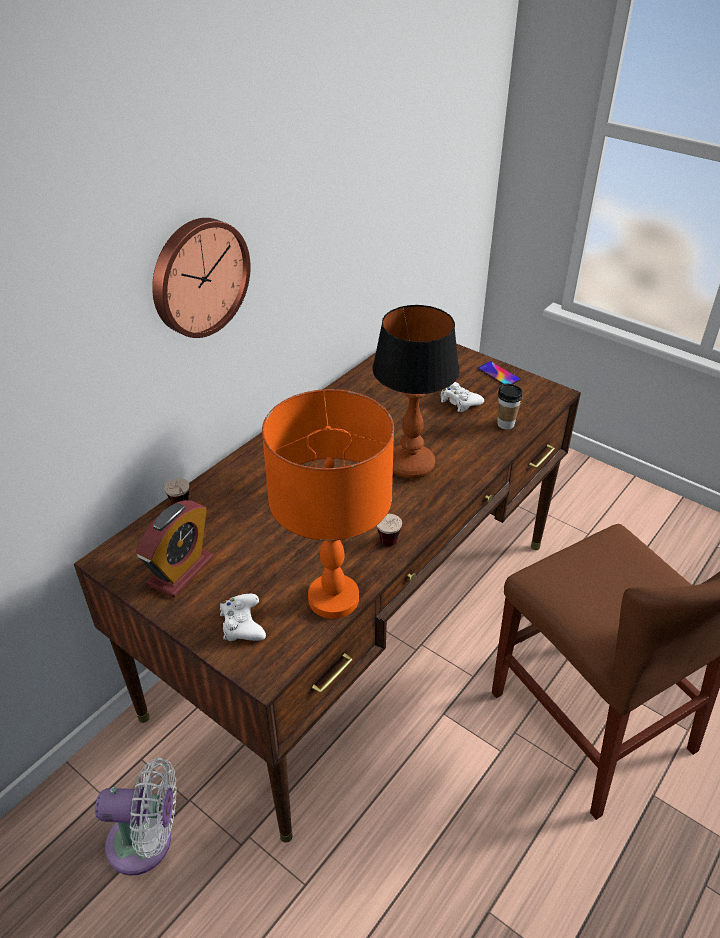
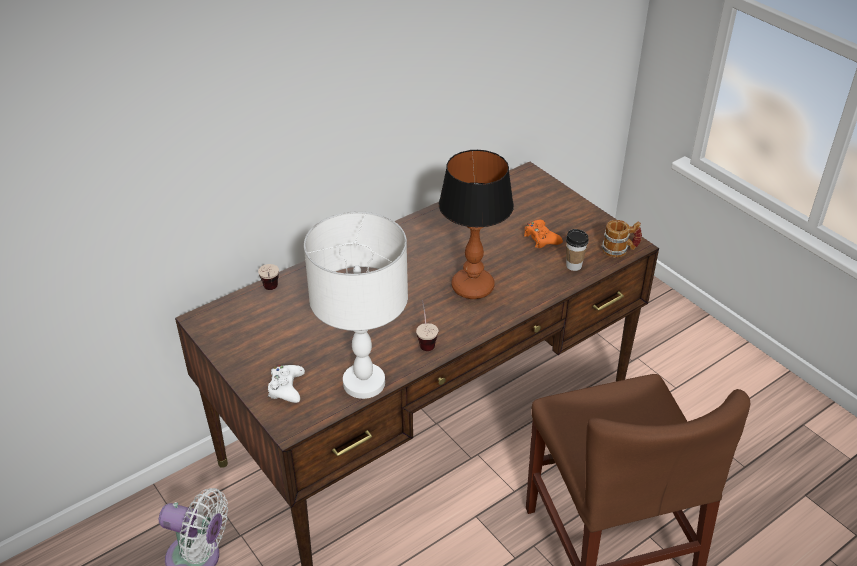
camera: 15 degrees right, 0 degrees up
alarm clock [136,500,213,597] -> none
wall clock [152,218,251,338] -> none
orange table lamp [262,389,394,619] -> white table lamp [304,211,408,399]
white game controller [441,382,484,412] -> orange game controller [524,220,563,248]
phone [478,361,521,384] -> none
none -> mug [601,220,642,257]

